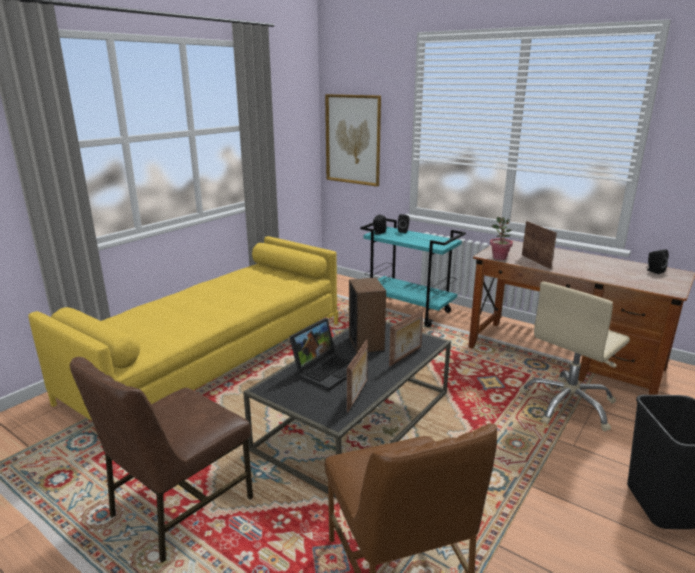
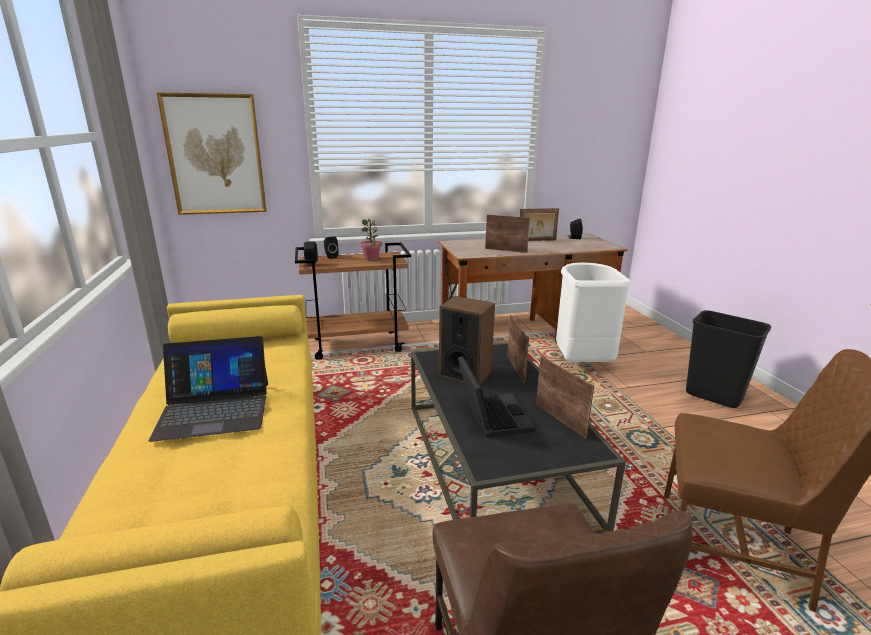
camera: 50 degrees left, 0 degrees up
turquoise cart [360,218,466,327] -> brown cart [295,242,411,360]
potted plant [490,217,513,260] -> potted plant moved to [360,219,382,261]
beige office chair [519,282,630,432] -> white trash can [556,263,631,362]
none -> laptop [149,336,268,442]
none -> picture frame [520,208,559,241]

